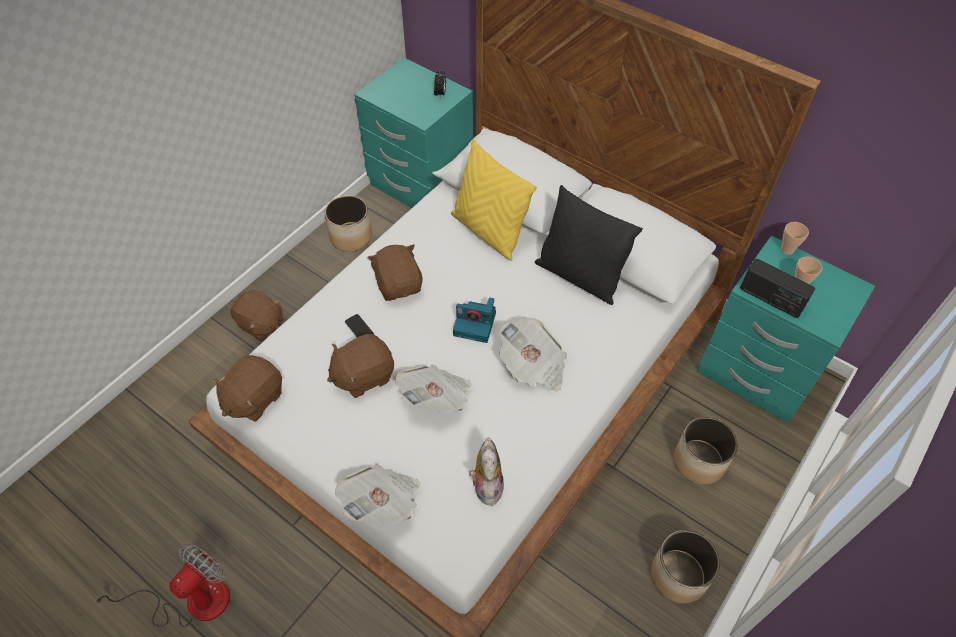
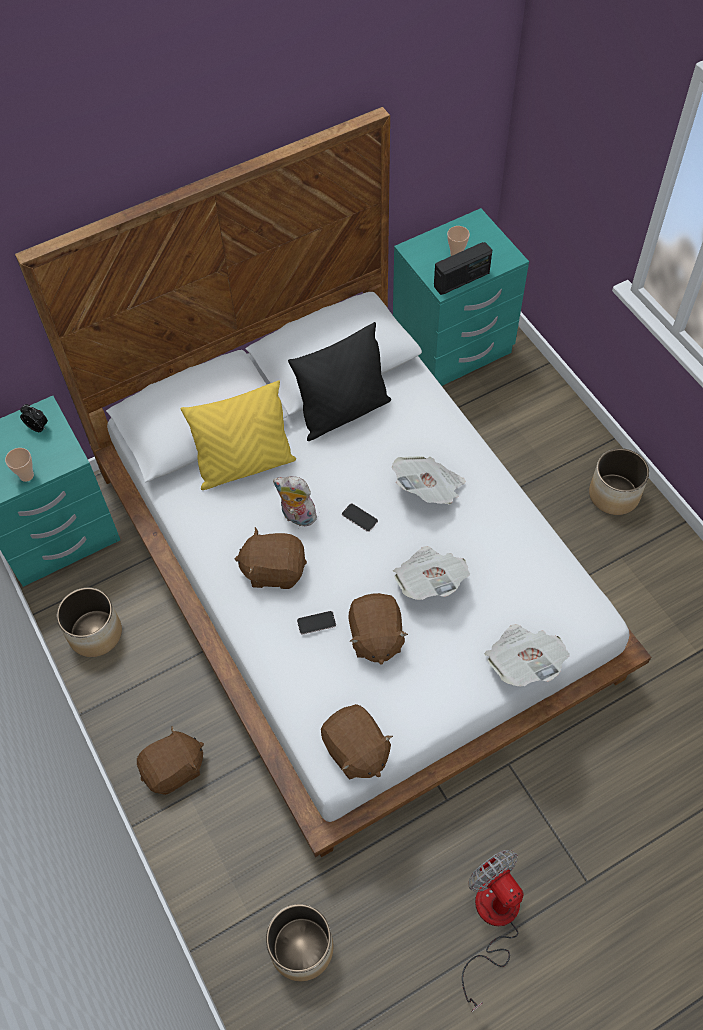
camera: 65 degrees left, 5 degrees up
camera [453,298,496,343] -> phone [342,503,378,532]
plush toy [469,437,504,506] -> plush toy moved to [273,476,321,526]
planter [674,417,738,485] -> planter moved to [266,904,333,981]
cup [781,222,809,255] -> cup moved to [5,448,34,482]

